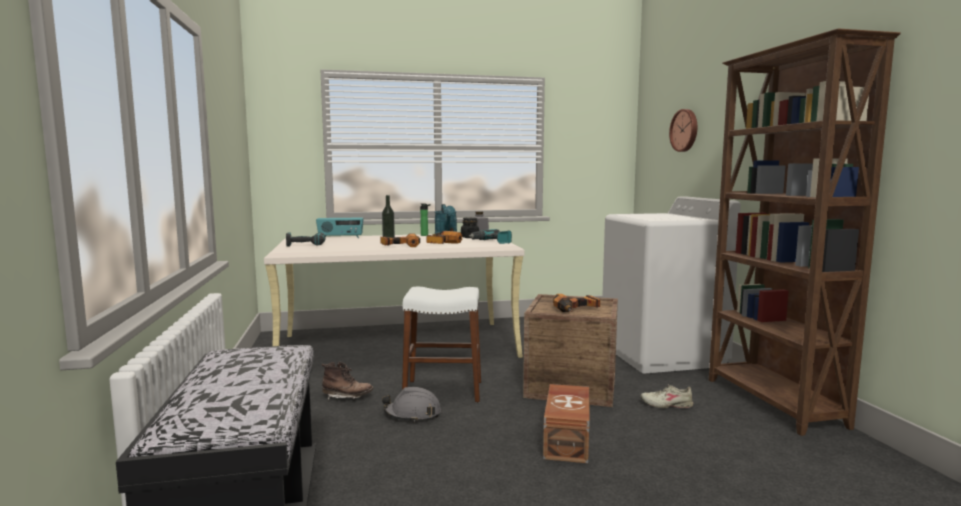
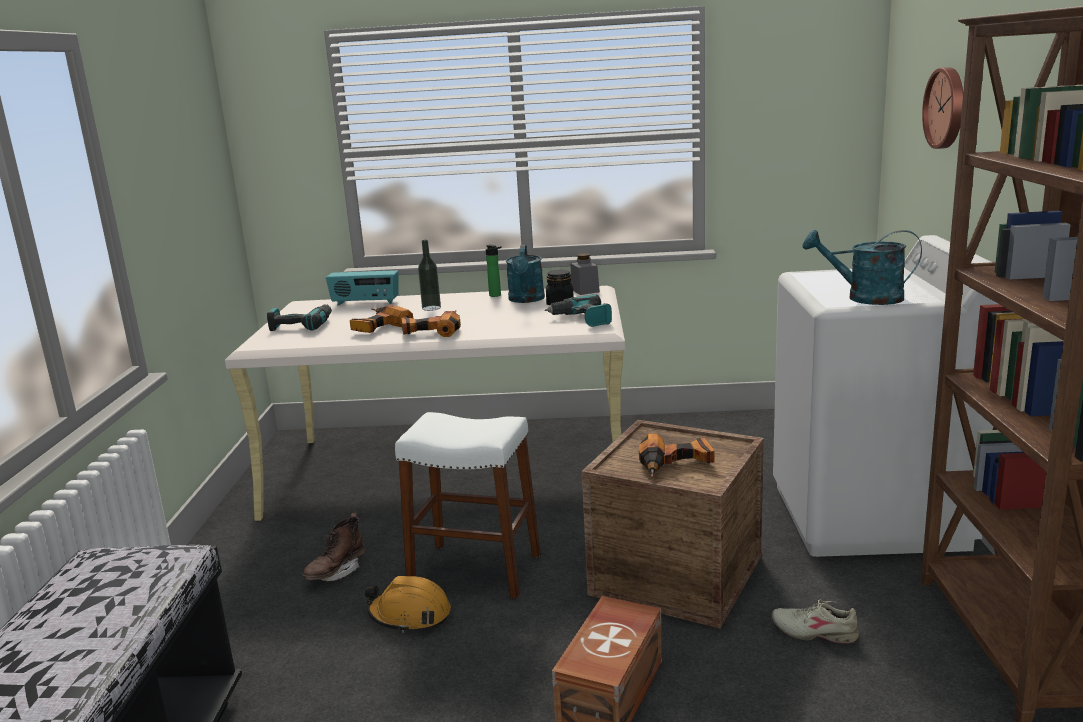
camera: 15 degrees right, 10 degrees up
brown boot [322,362,373,400] -> brown boot turned 105 degrees clockwise [302,513,365,581]
grey hard hat [382,387,441,423] -> orange hard hat [365,576,451,633]
power drill [426,231,462,244] -> power drill moved to [350,305,413,333]
none -> turquoise watering can [803,229,922,305]

